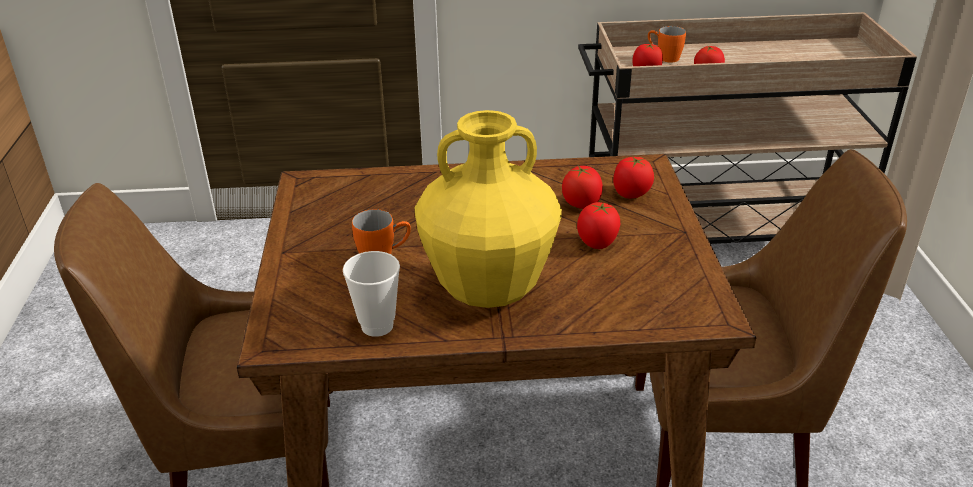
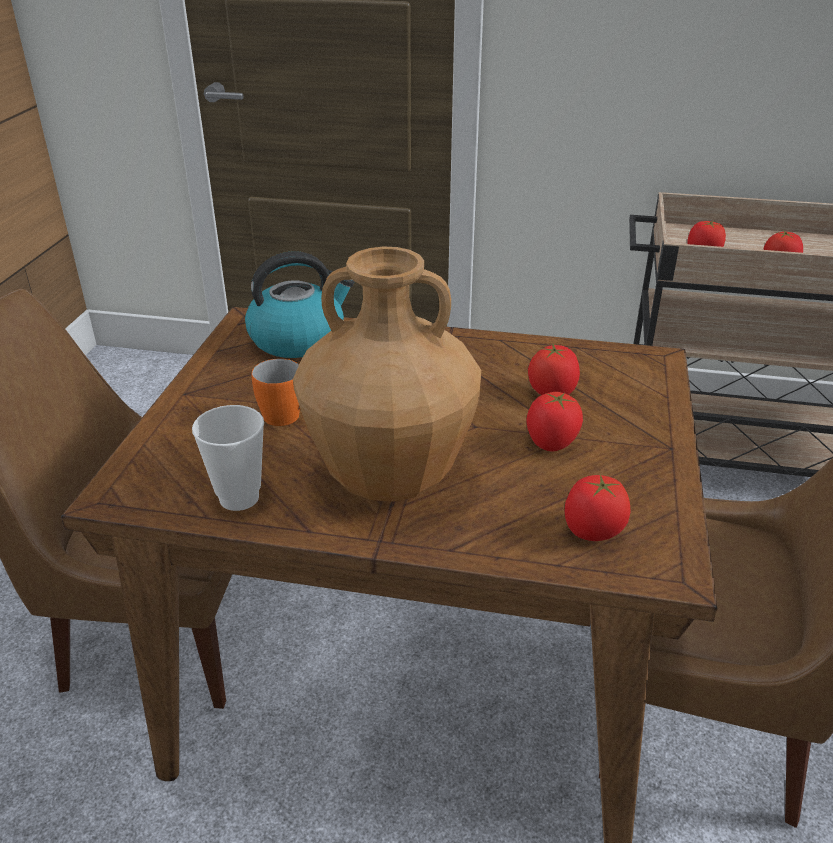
camera: 15 degrees right, 0 degrees up
yellow vase [415,110,562,308] -> brown vase [293,247,481,502]
tomato [613,156,654,198] -> tomato moved to [565,474,630,541]
orange mug [648,26,686,62] -> none
none -> kettle [245,251,354,358]

